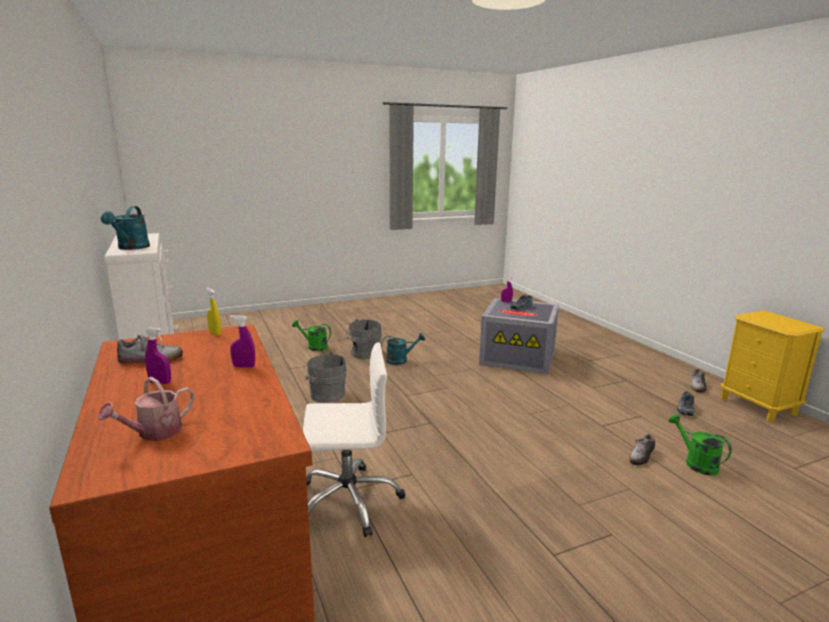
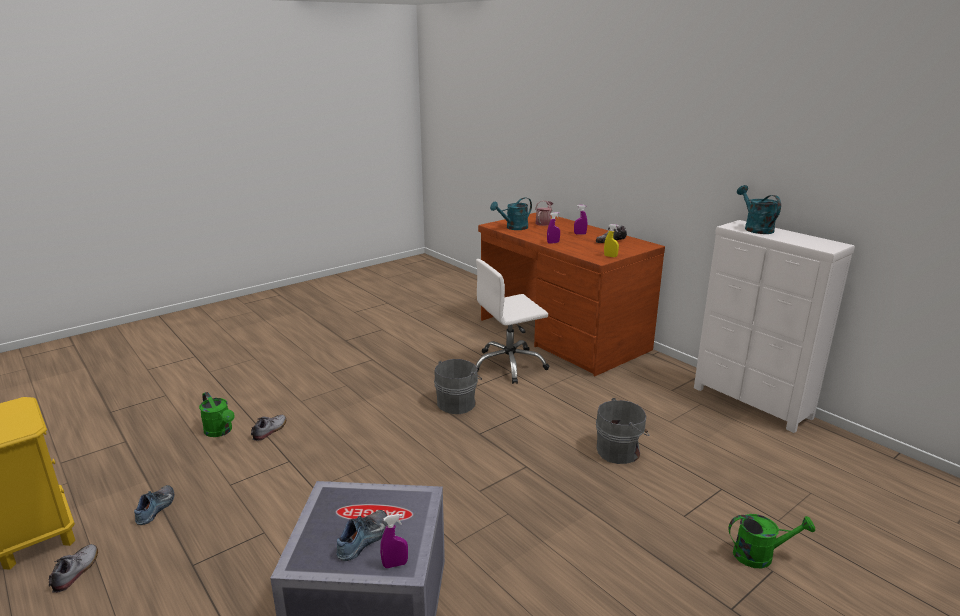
camera: 165 degrees right, 5 degrees up
grey bucket [346,319,382,359] -> grey bucket moved to [434,359,482,414]
turquoise watering can [381,333,425,365] -> turquoise watering can moved to [490,197,532,230]

